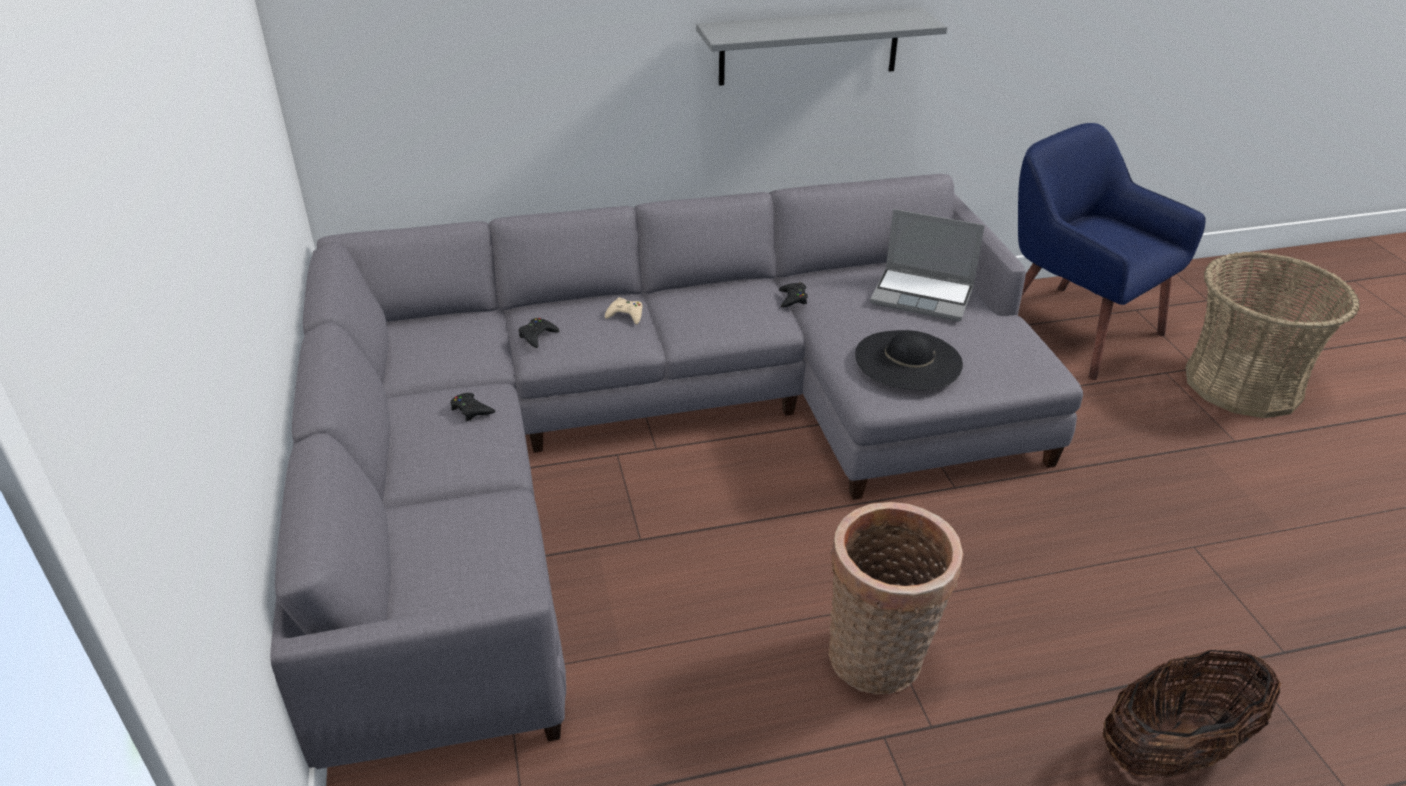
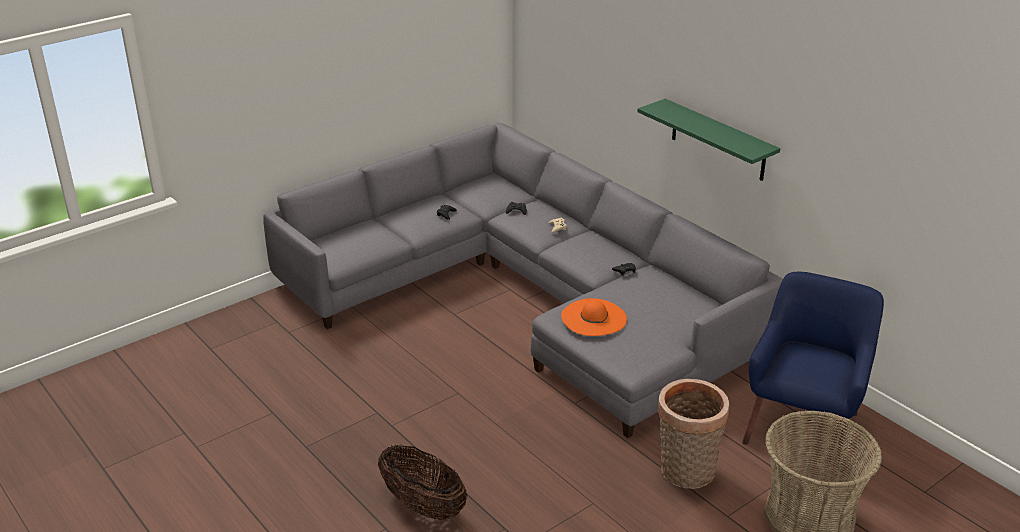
camera: 65 degrees right, 5 degrees down
grey shelf [696,8,947,86] -> green shelf [637,99,780,181]
basket [829,502,963,694] -> basket moved to [658,379,729,489]
black hat [855,330,963,390] -> orange hat [561,298,627,336]
laptop [870,209,985,321] -> none

